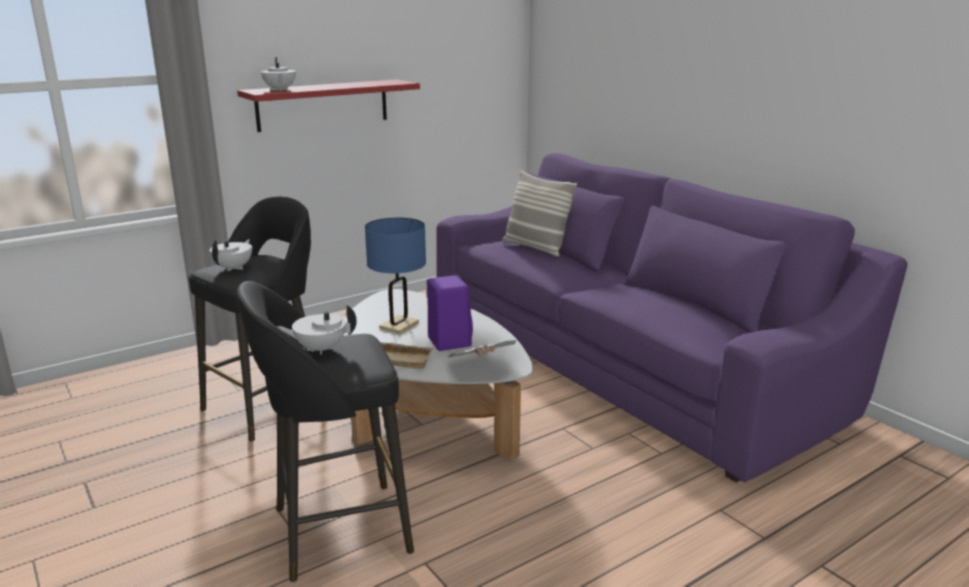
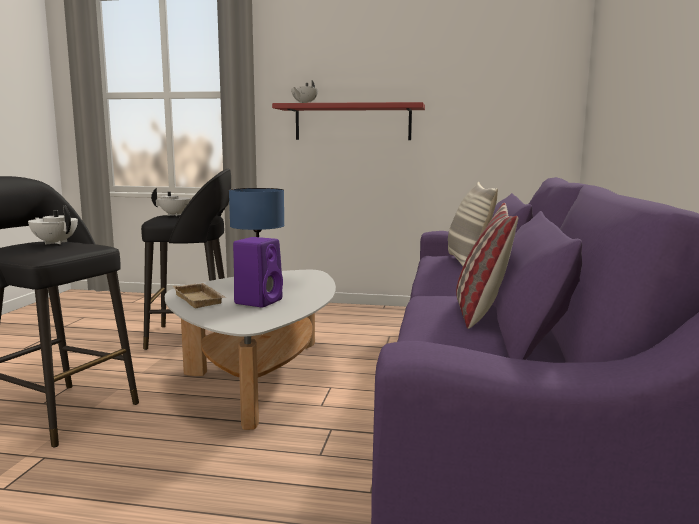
camera: 45 degrees right, 10 degrees down
newspaper [447,340,517,358] -> none
none -> pillow [456,203,518,329]

